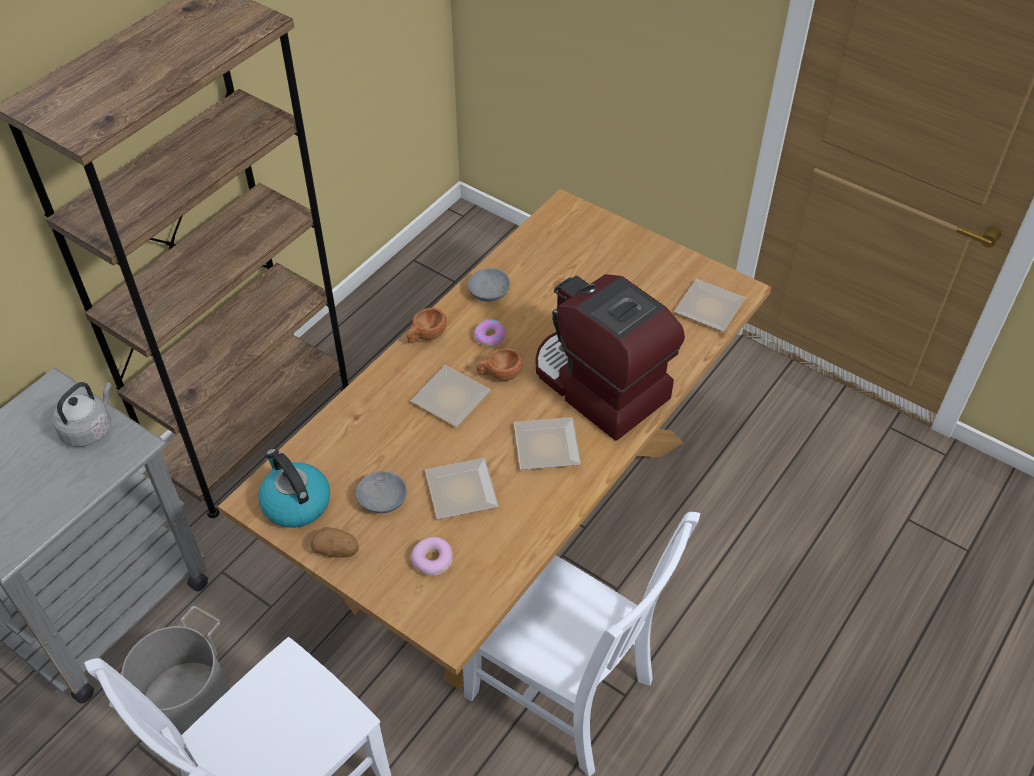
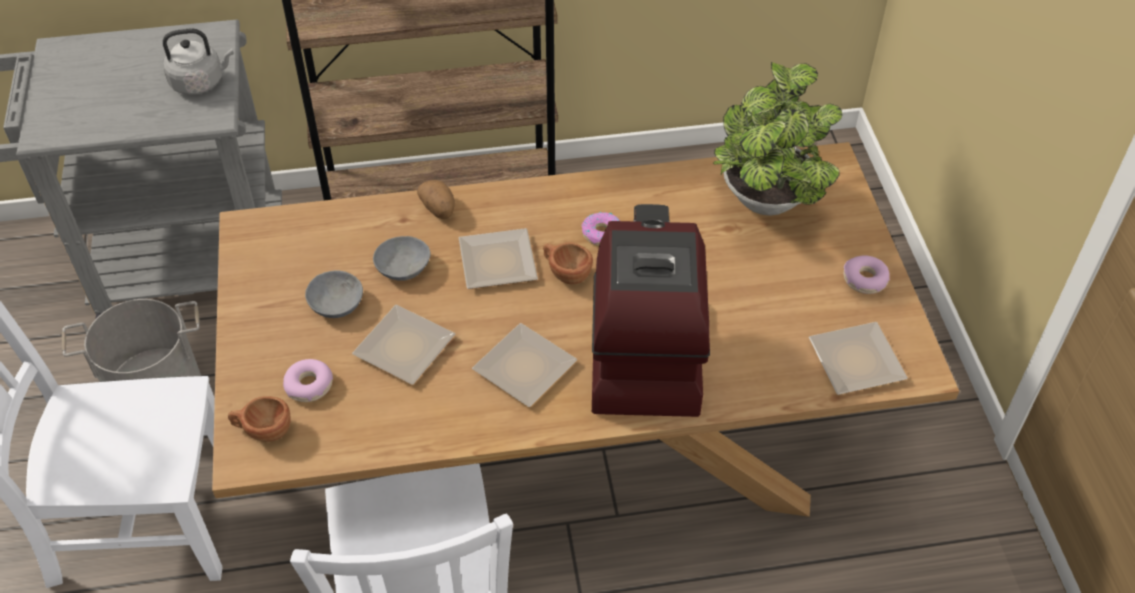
camera: 45 degrees right, 0 degrees up
kettle [258,449,330,528] -> none
potato [311,527,359,558] -> potato moved to [417,180,455,219]
brown cup [407,308,447,343] -> brown cup moved to [228,396,290,442]
grey bowl [468,268,510,302] -> grey bowl moved to [373,236,431,281]
none -> potted plant [713,62,842,216]
none -> donut [843,255,890,294]

